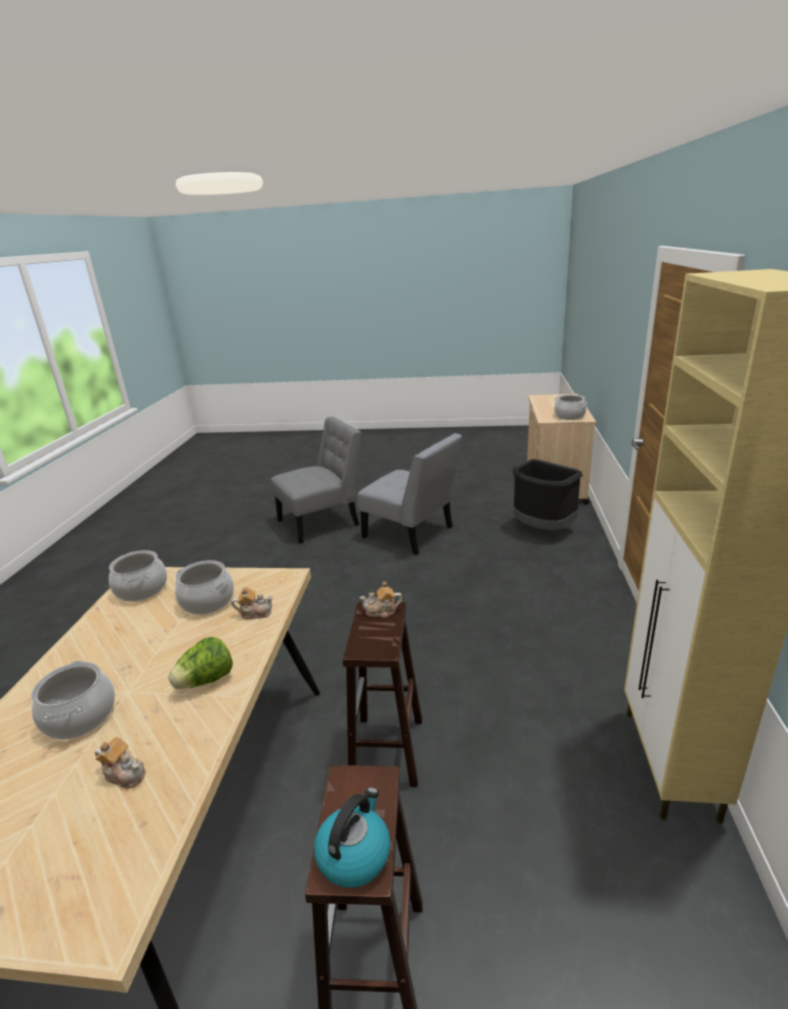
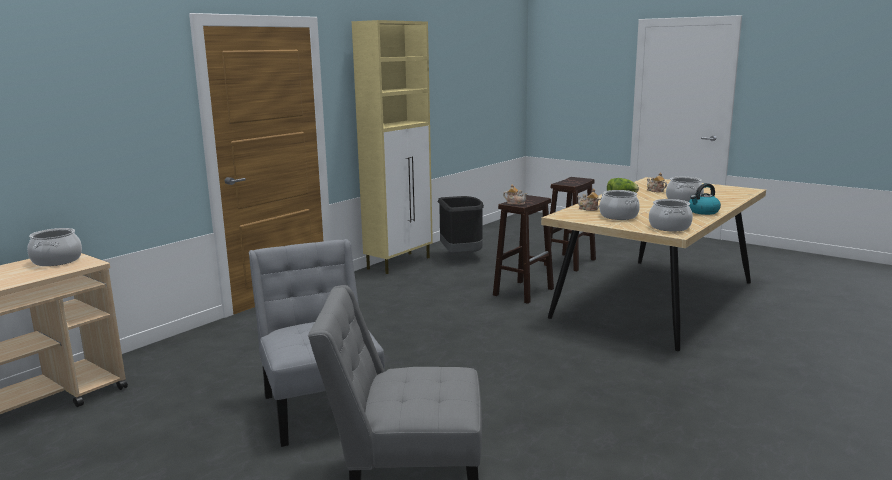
camera: 150 degrees left, 10 degrees down
kettle [314,787,391,888] -> kettle moved to [689,183,721,215]
black trash can [513,459,583,530] -> black trash can moved to [438,196,484,253]

